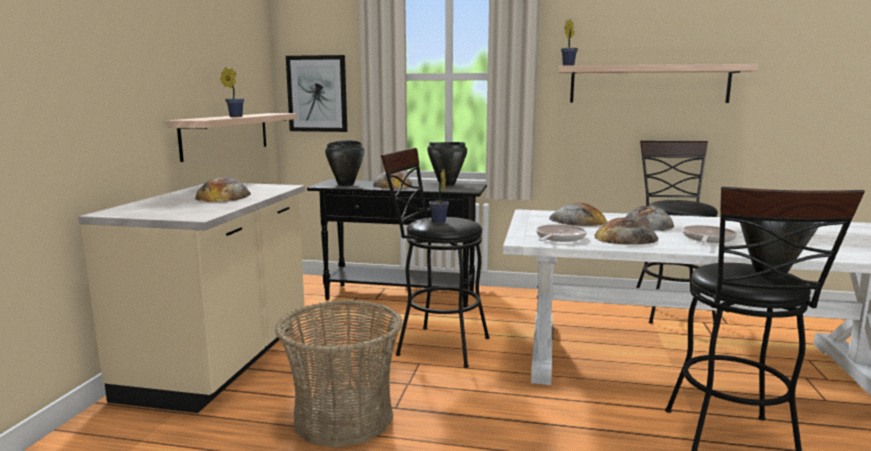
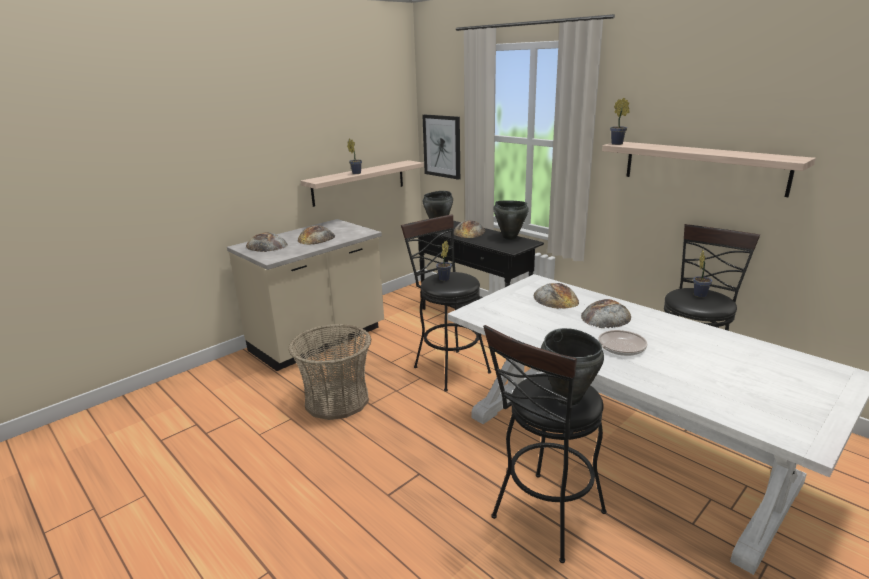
camera: 35 degrees right, 10 degrees up
frying pan [536,224,587,242] -> none
bread [594,218,659,244] -> bread moved to [246,232,288,252]
none -> potted plant [693,250,712,298]

